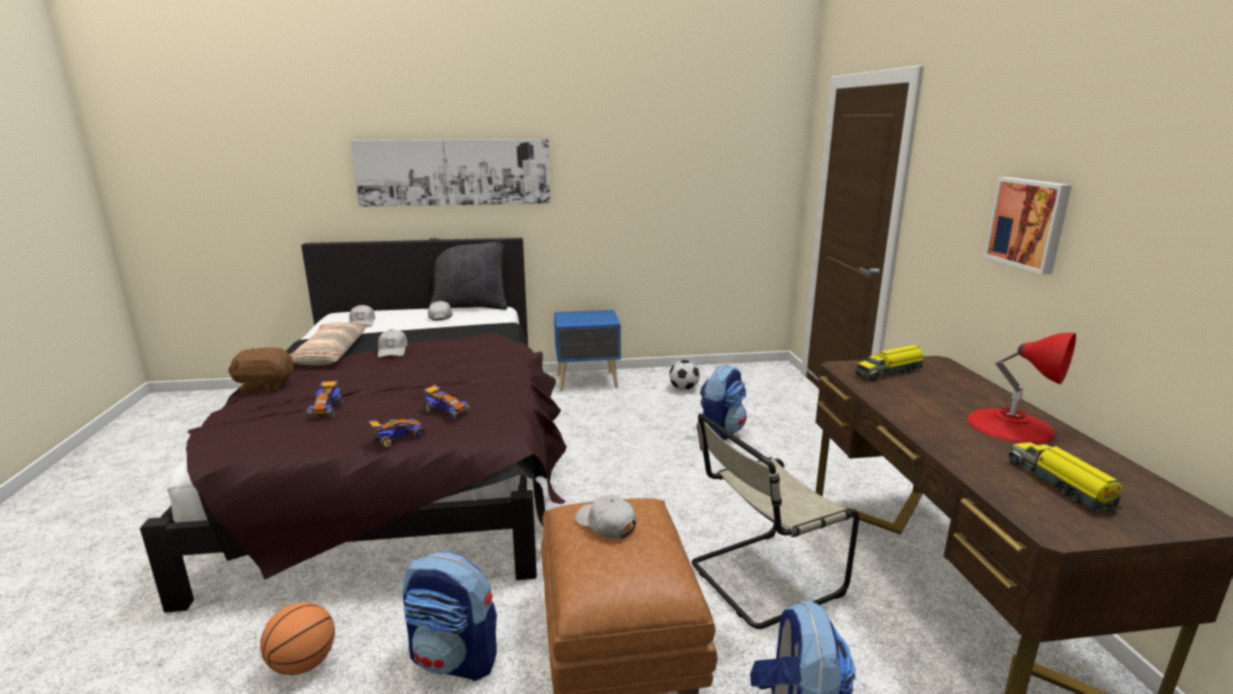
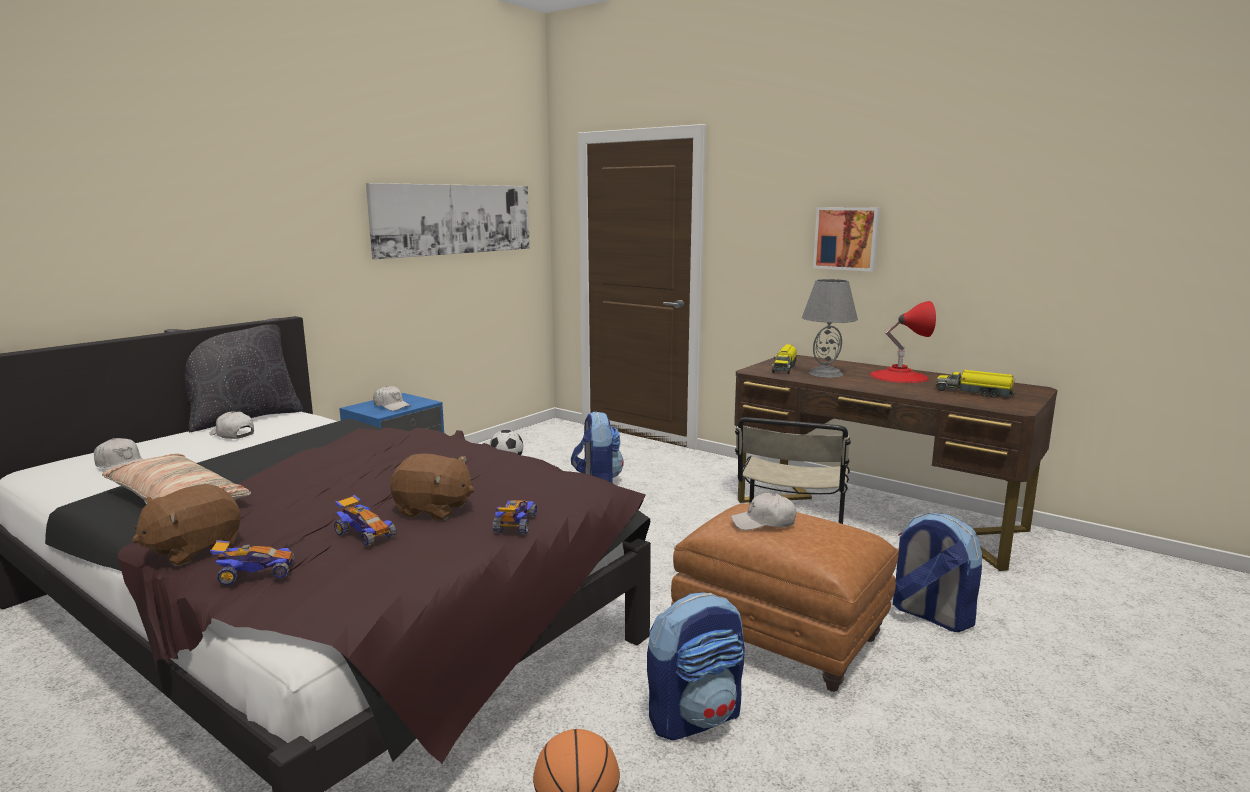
camera: 45 degrees left, 5 degrees down
picture [351,139,550,207] -> picture moved to [366,183,530,260]
white cap [378,329,408,358] -> white cap moved to [373,386,411,411]
toy car [423,385,470,420] -> toy car moved to [210,540,294,585]
none -> brown plush toy [390,454,474,520]
none -> grey table lamp [802,279,858,378]

